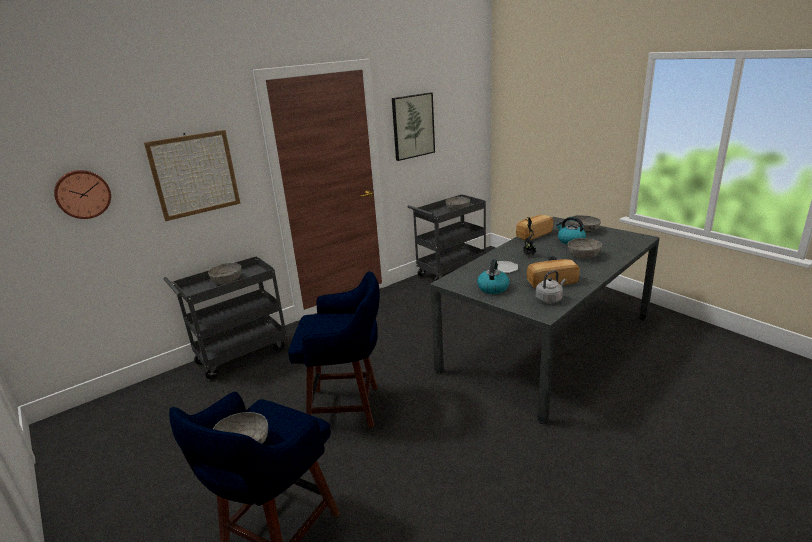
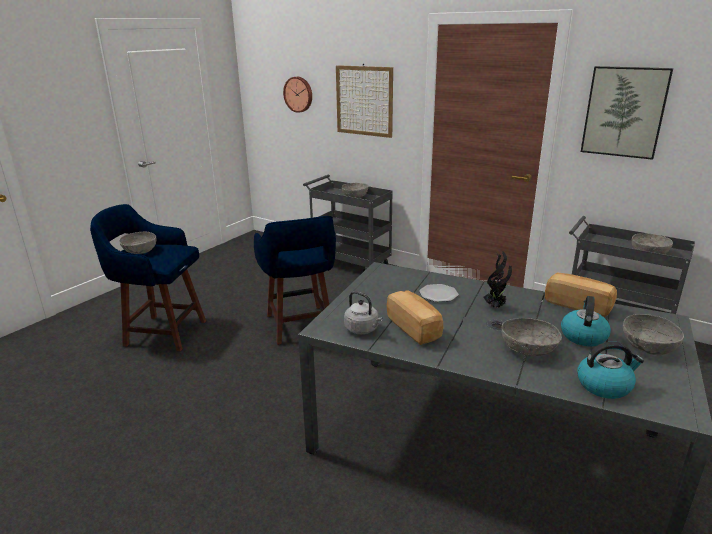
camera: 70 degrees right, 0 degrees up
kettle [477,259,509,294] -> kettle moved to [577,341,644,399]

